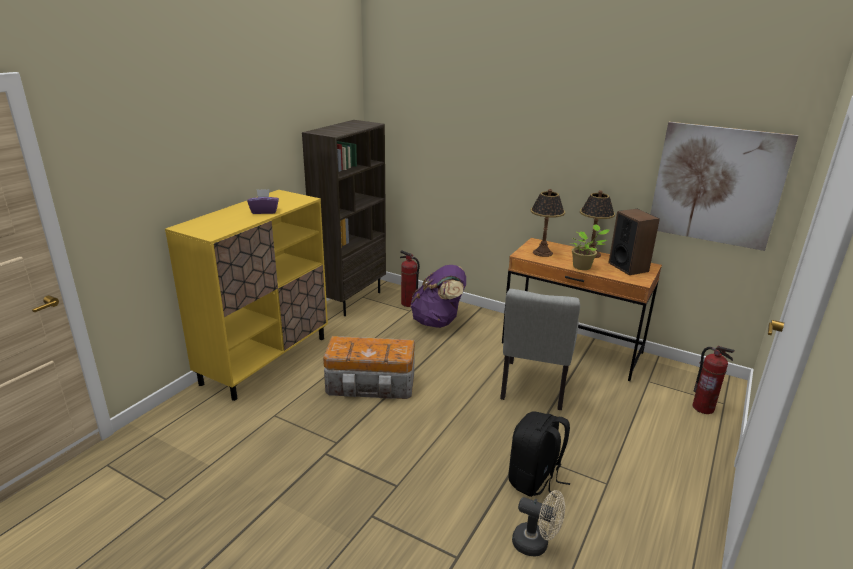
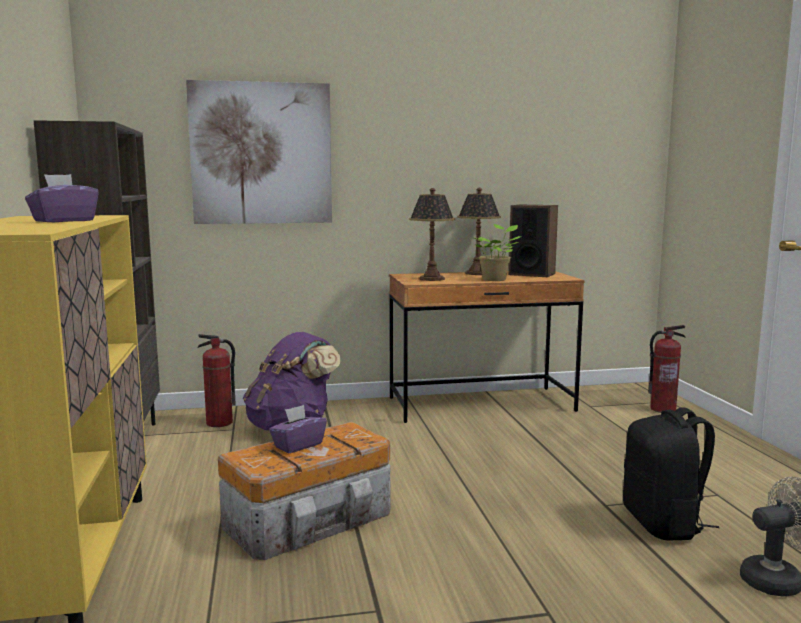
camera: 40 degrees left, 15 degrees down
grey chair [500,289,580,410] -> none
picture [650,122,798,251] -> picture moved to [186,80,332,224]
none -> purple tissue box [269,405,327,453]

